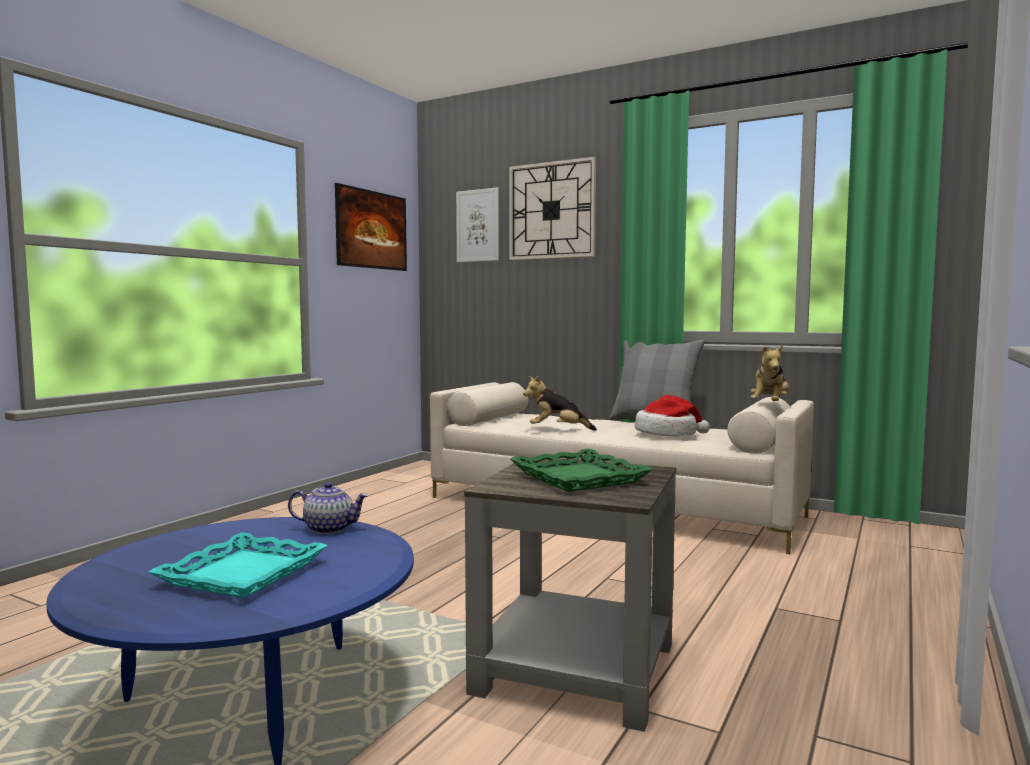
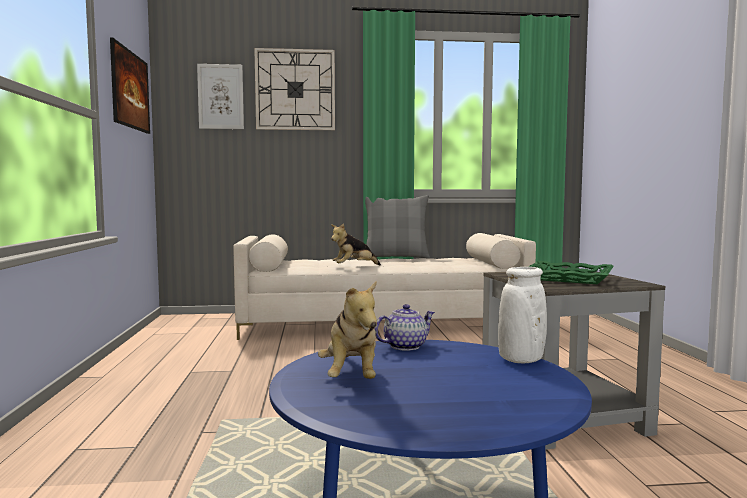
camera: 35 degrees left, 0 degrees up
turquoise tray [149,532,328,598] -> none
hat [635,395,710,436] -> none
plush toy [751,345,789,401] -> plush toy moved to [318,280,377,379]
none -> white vase [498,267,547,363]

